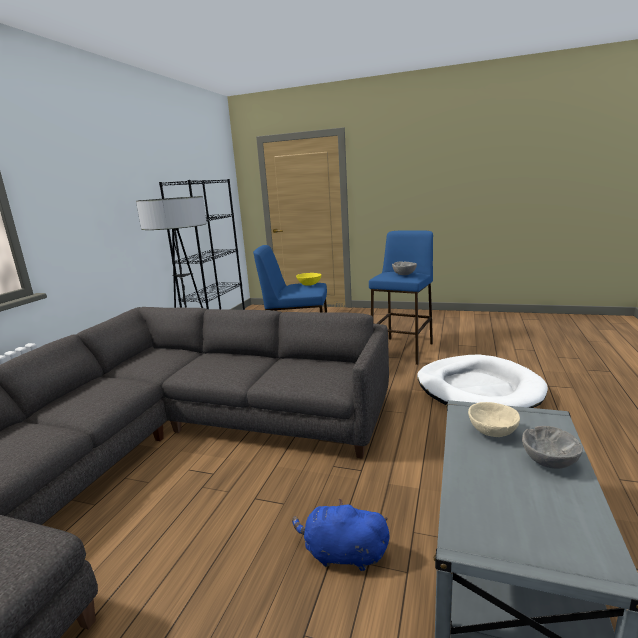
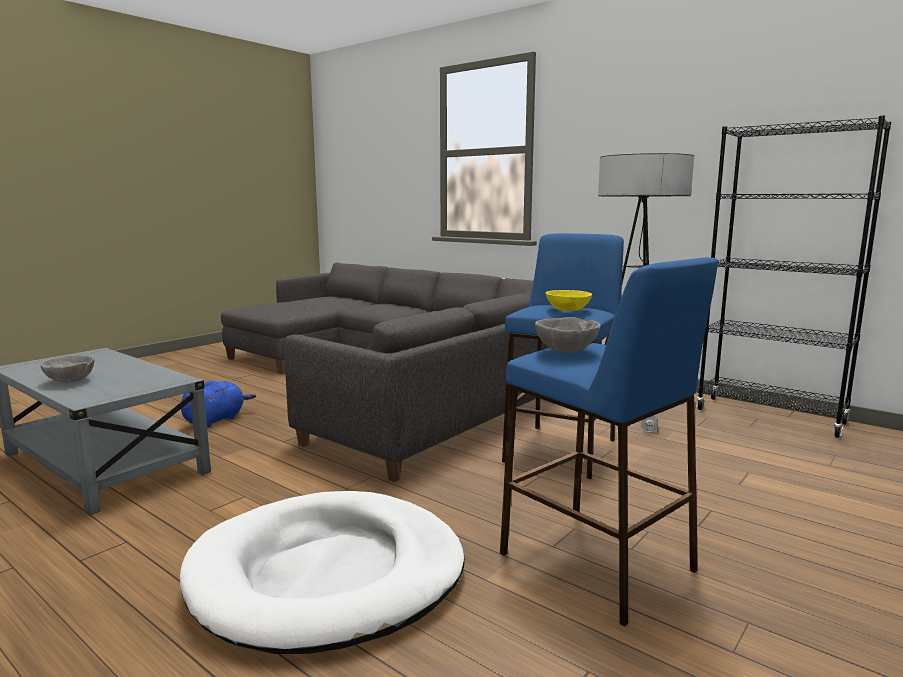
camera: 110 degrees right, 5 degrees down
beige bowl [468,402,520,437] -> none

